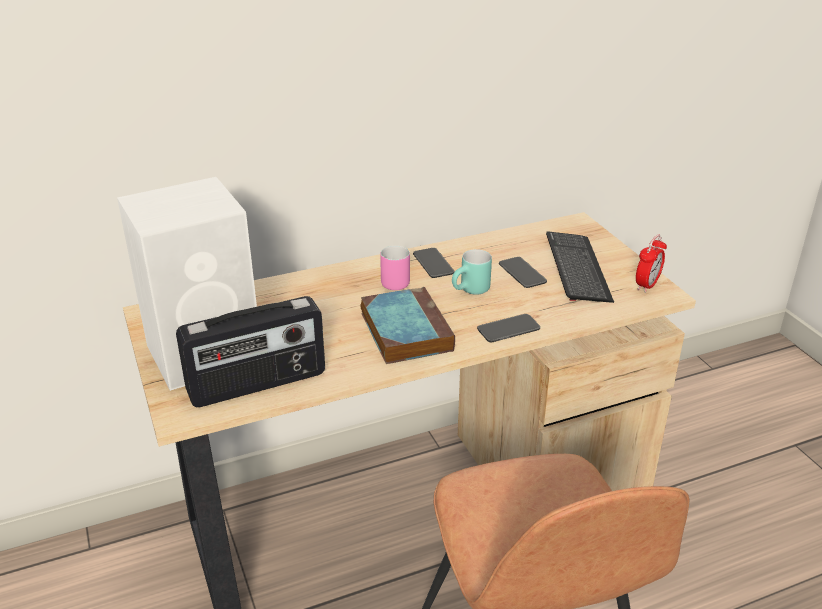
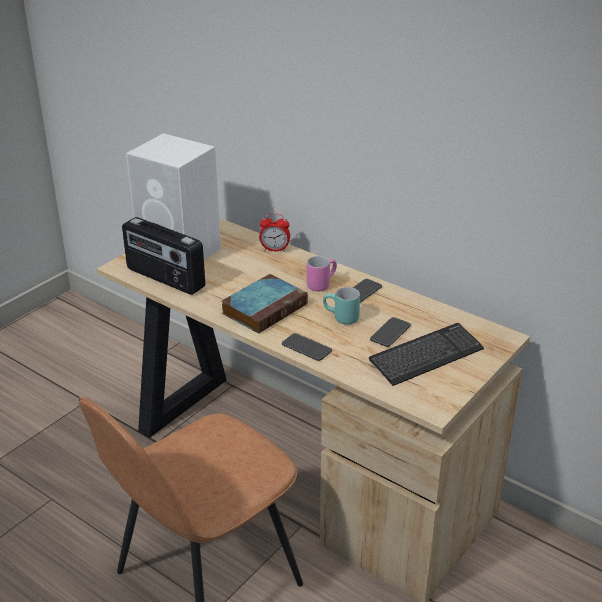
camera: 60 degrees right, 0 degrees up
alarm clock [636,235,667,293] -> alarm clock moved to [259,213,290,252]

